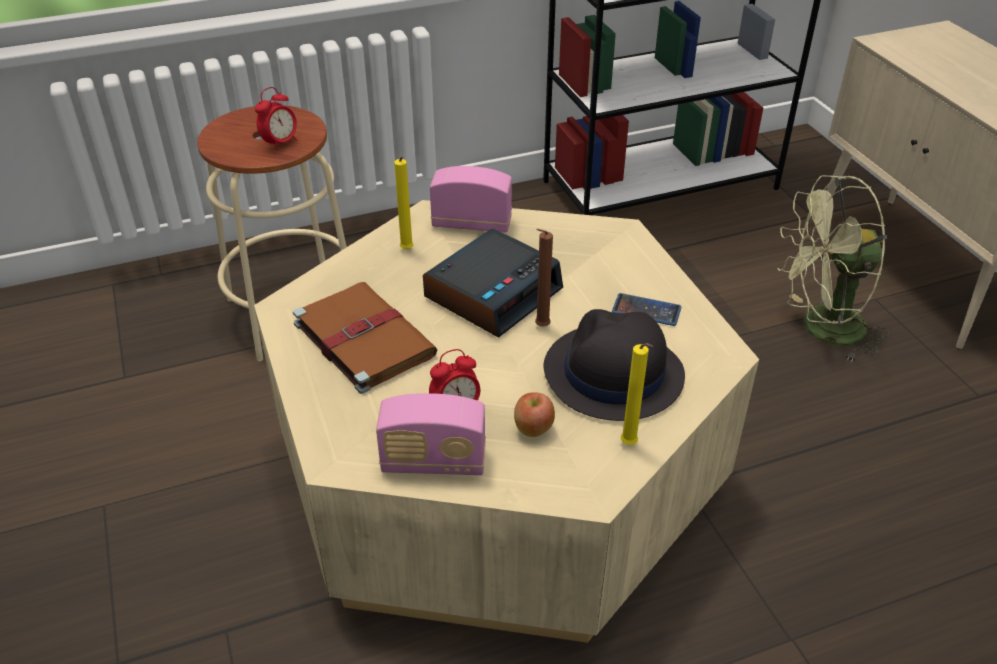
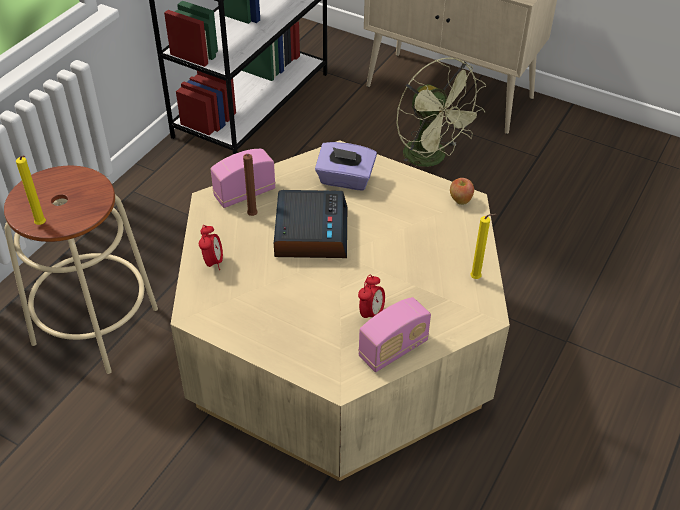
camera: 40 degrees left, 5 degrees up
alarm clock [255,87,297,151] -> alarm clock moved to [199,225,223,270]
brown book [293,282,437,394] -> none
yellow candle [394,157,414,250] -> yellow candle moved to [16,155,46,225]
apple [514,392,555,437] -> apple moved to [450,178,474,205]
brown candle [535,229,553,327] -> brown candle moved to [243,154,258,216]
black hat [544,309,685,421] -> none
phone [612,293,682,326] -> none
green fan [777,175,889,363] -> green fan turned 75 degrees counterclockwise [396,57,486,168]
none -> purple tissue box [315,142,377,191]

